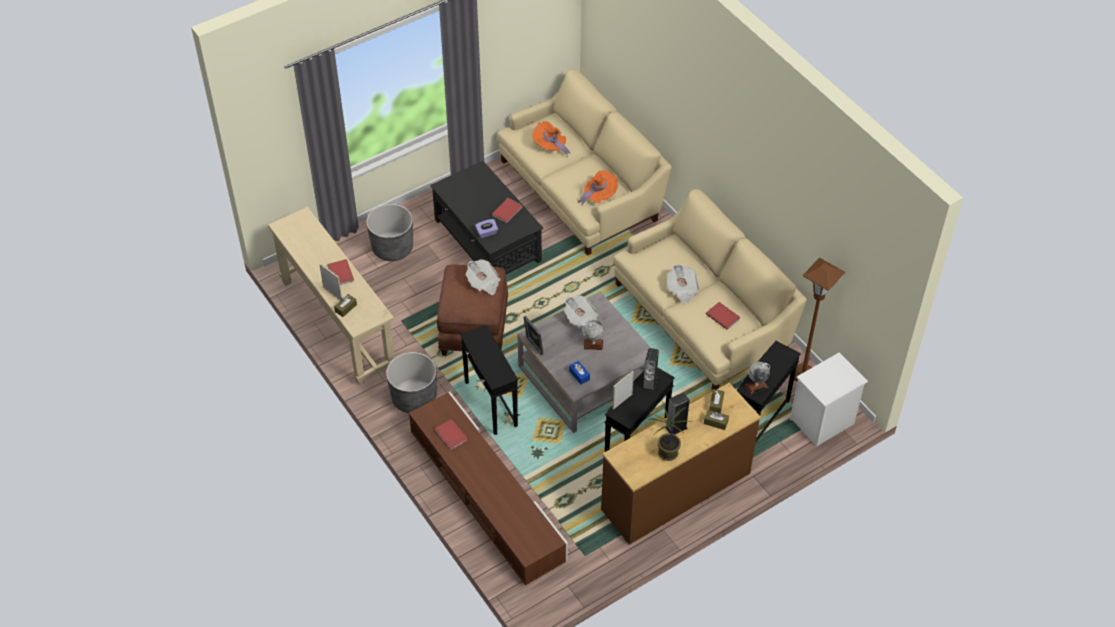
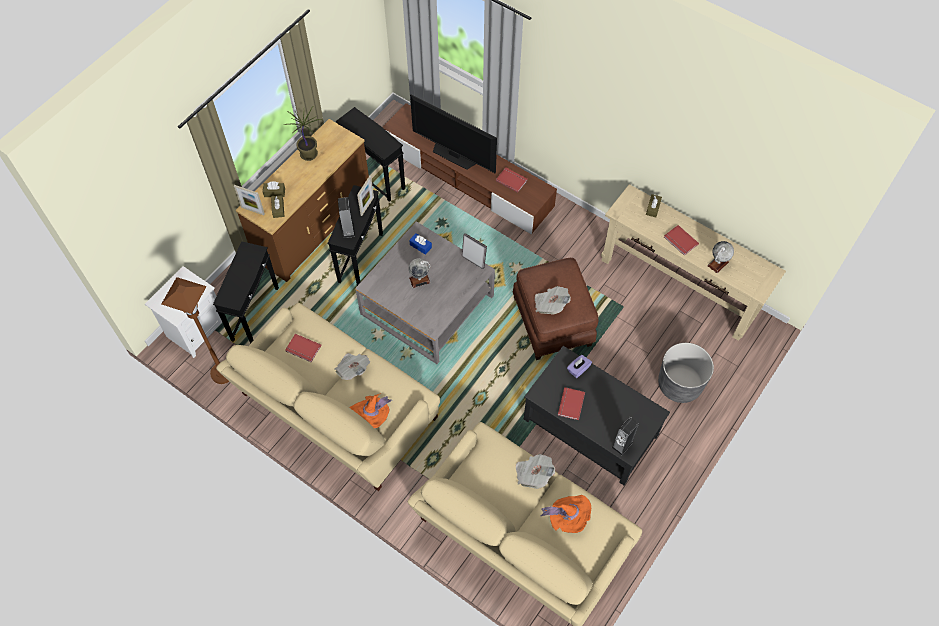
camera: 160 degrees right, 10 degrees up
picture frame [319,263,342,301] -> picture frame moved to [234,185,265,215]
grey planter [386,352,437,413] -> none
black side table [460,325,518,435] -> black side table moved to [336,107,405,202]
newspaper [564,295,599,328] -> newspaper moved to [516,454,555,489]
orange hat [578,170,618,206] -> orange hat moved to [350,394,391,428]
speaker [666,392,689,434] -> speaker moved to [612,417,639,456]
globe [745,362,770,395] -> globe moved to [707,241,734,274]
none -> television [410,94,497,173]

